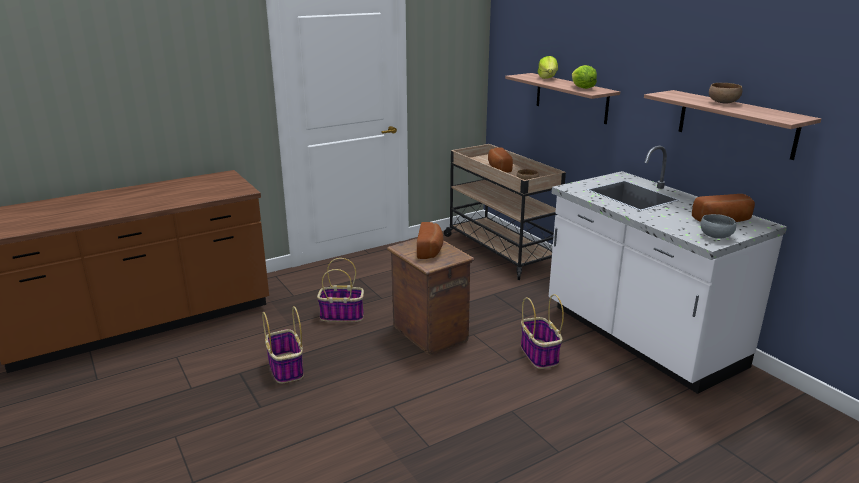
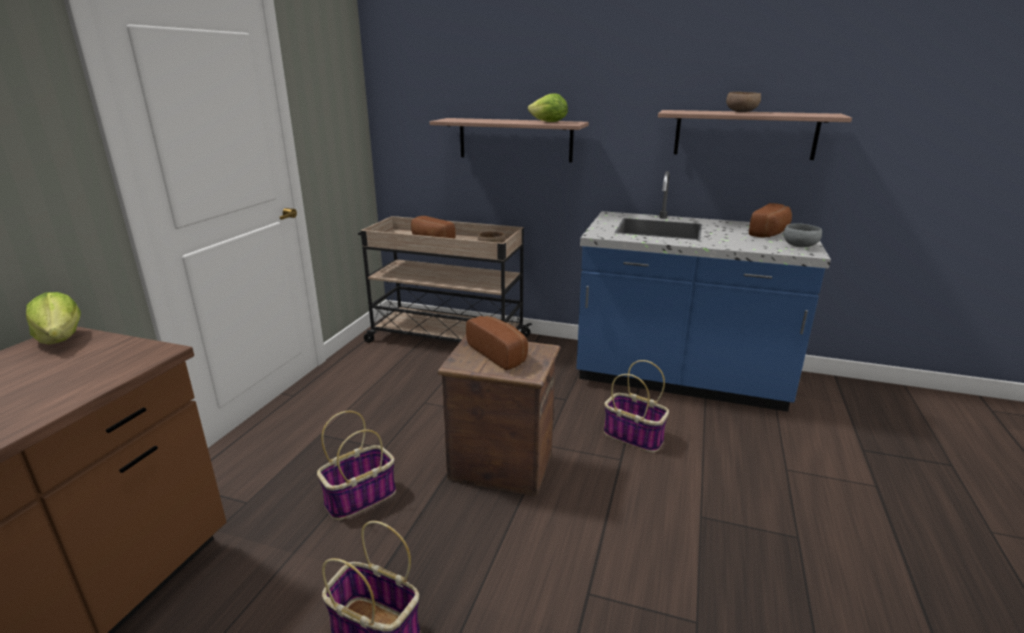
camera: 40 degrees left, 0 degrees up
lettuce [538,56,558,79] -> lettuce moved to [26,292,81,344]
white counter [549,146,787,394] -> blue counter [576,171,831,412]

